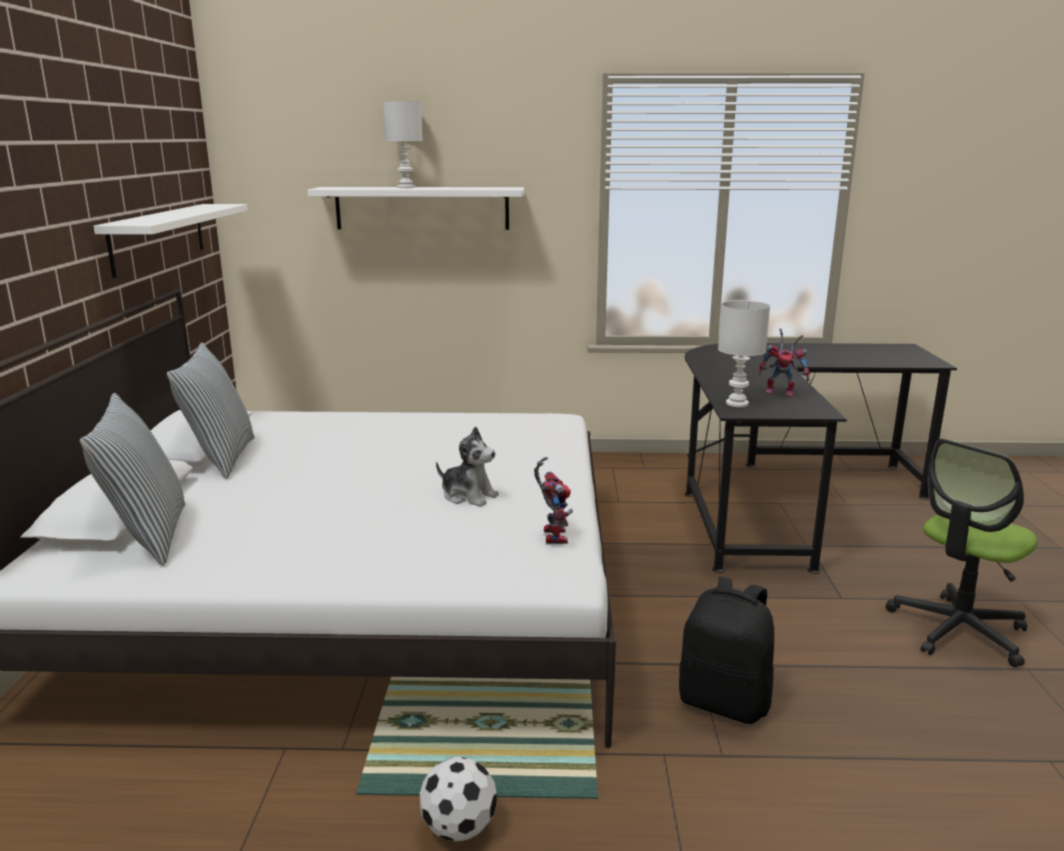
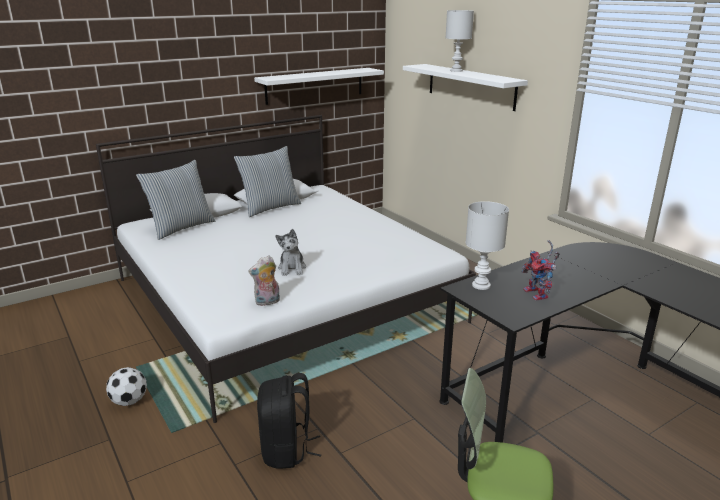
camera: 55 degrees right, 5 degrees up
toy robot [534,457,573,544] -> plush toy [248,255,280,306]

